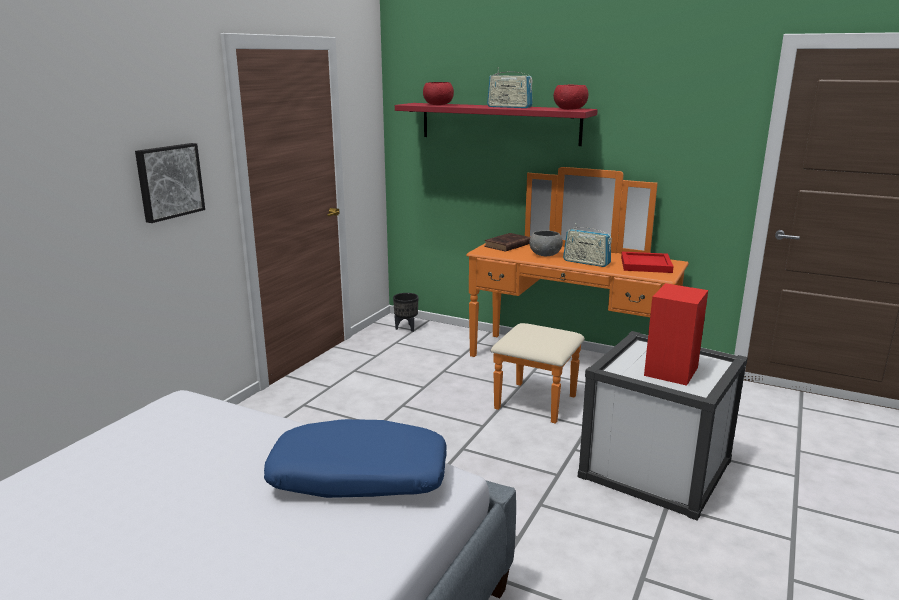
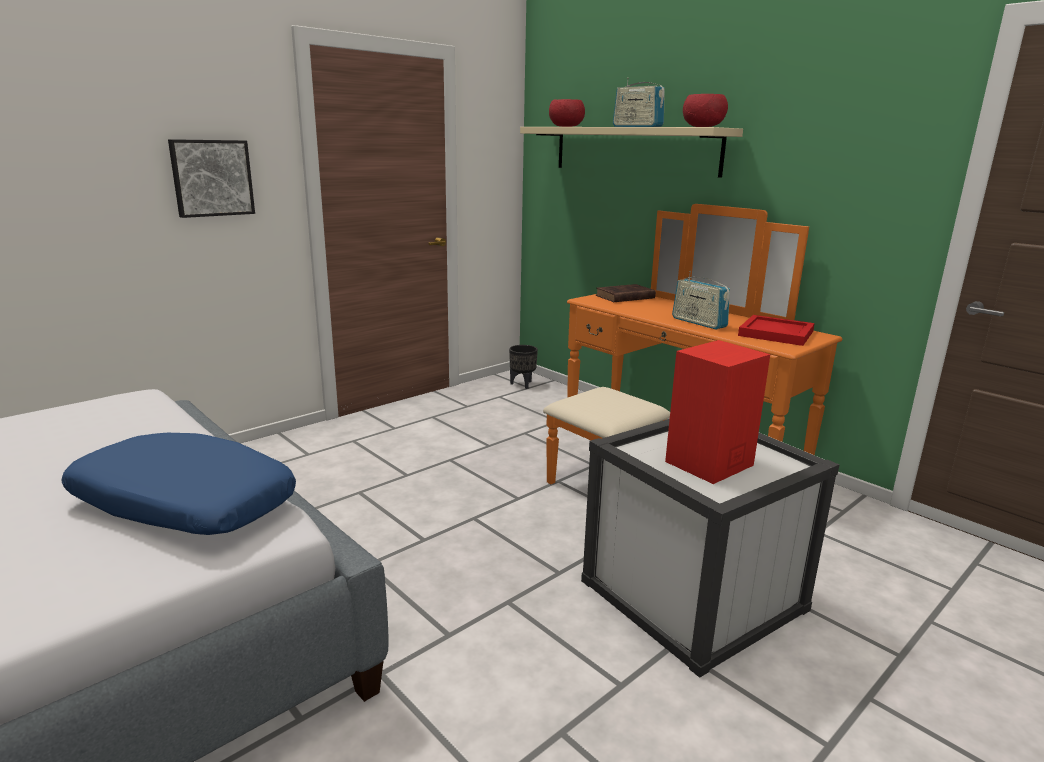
camera: 20 degrees right, 0 degrees up
red shelf [395,103,598,146] -> beige shelf [520,127,743,178]
grey bowl [530,230,563,256] -> none

